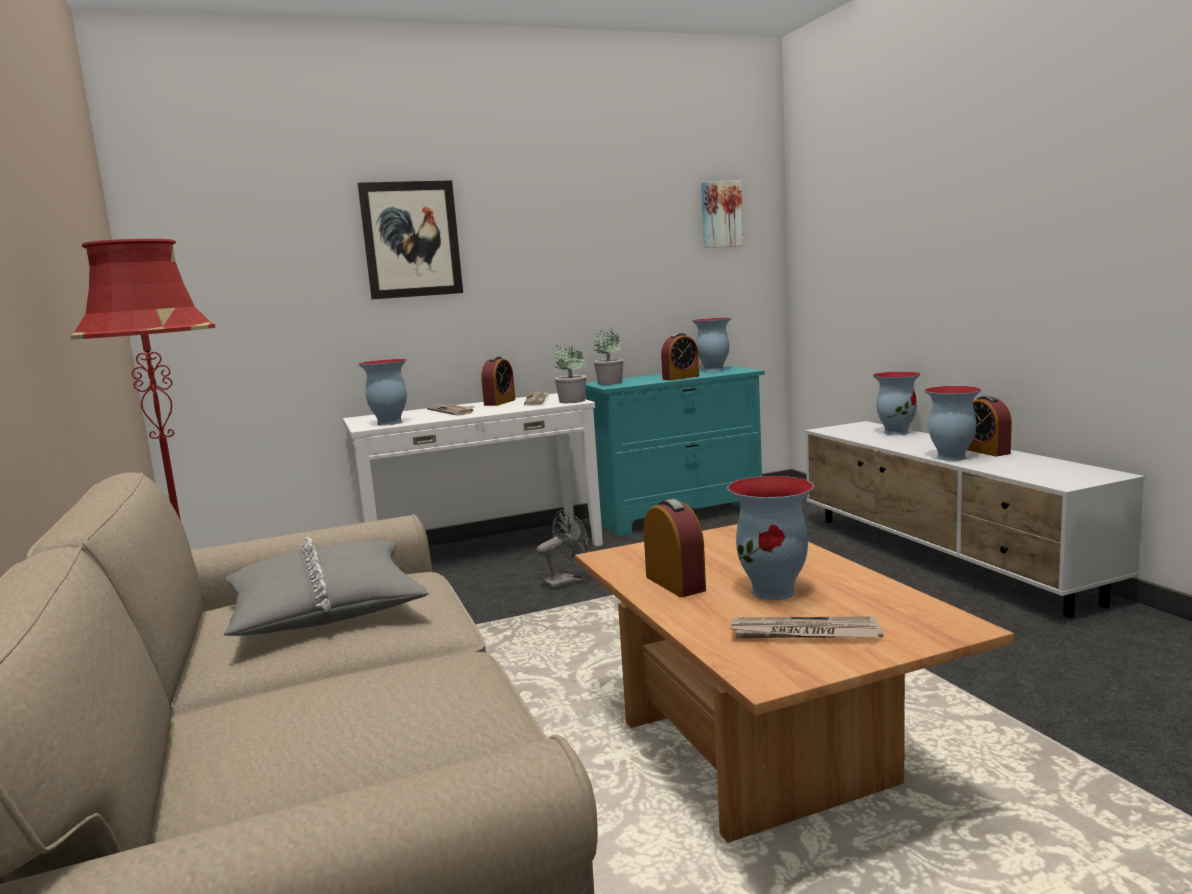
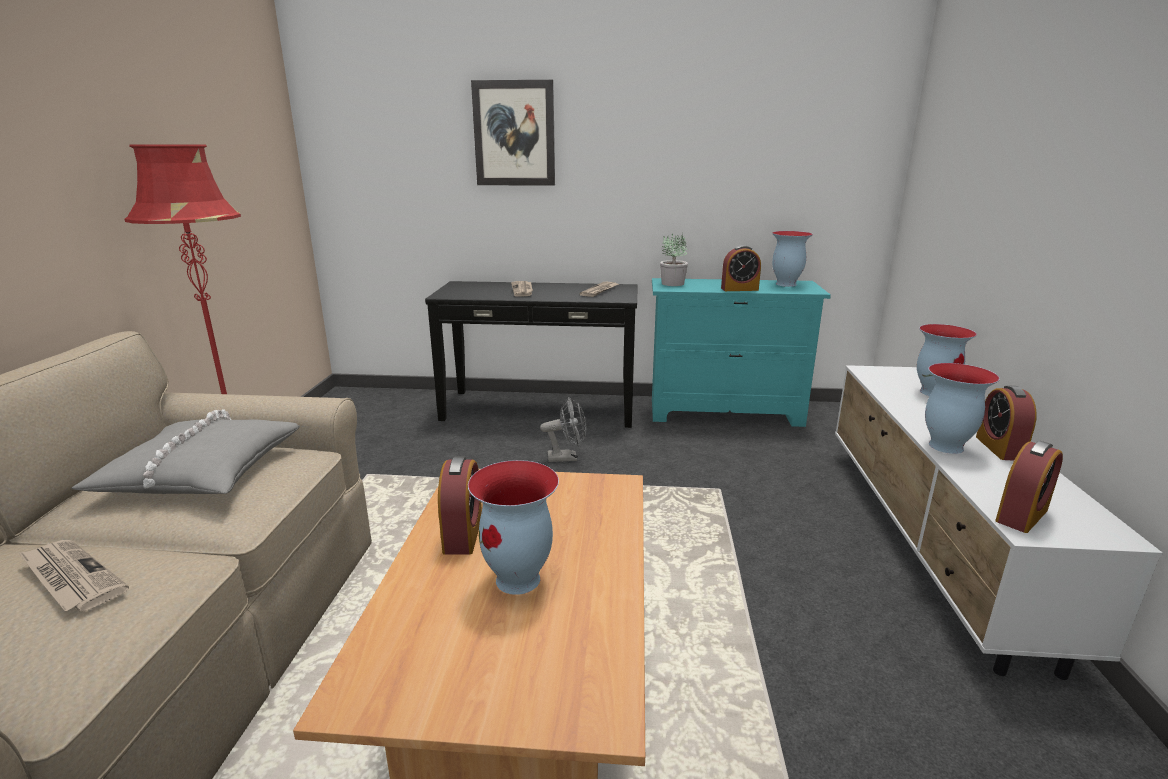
camera: 25 degrees right, 10 degrees up
white console table [343,393,603,546] -> black console table [425,281,638,428]
vase [358,359,407,425] -> none
alarm clock [481,356,515,406] -> alarm clock moved to [995,441,1063,533]
potted plant [555,346,586,403] -> none
picture [701,180,744,248] -> none
newspaper [730,616,883,638] -> newspaper moved to [18,540,129,611]

